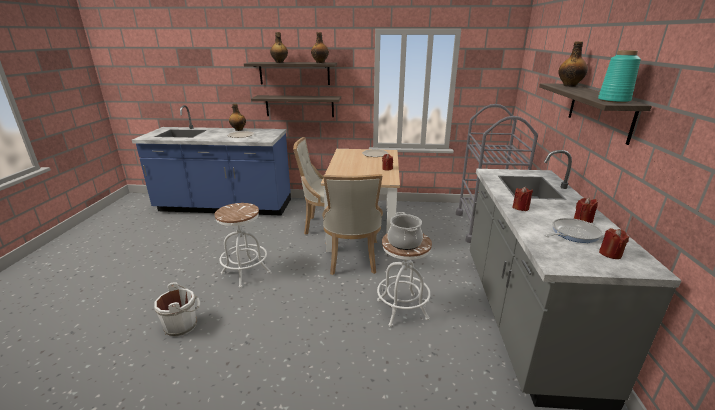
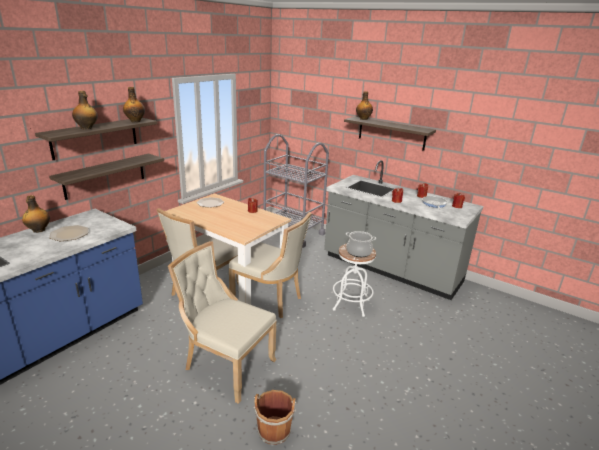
camera: 60 degrees left, 0 degrees up
white bucket [154,282,200,337] -> brown bucket [254,390,297,445]
white stool [215,203,271,288] -> beige chair [168,241,277,404]
turquoise vase [598,50,641,103] -> none

